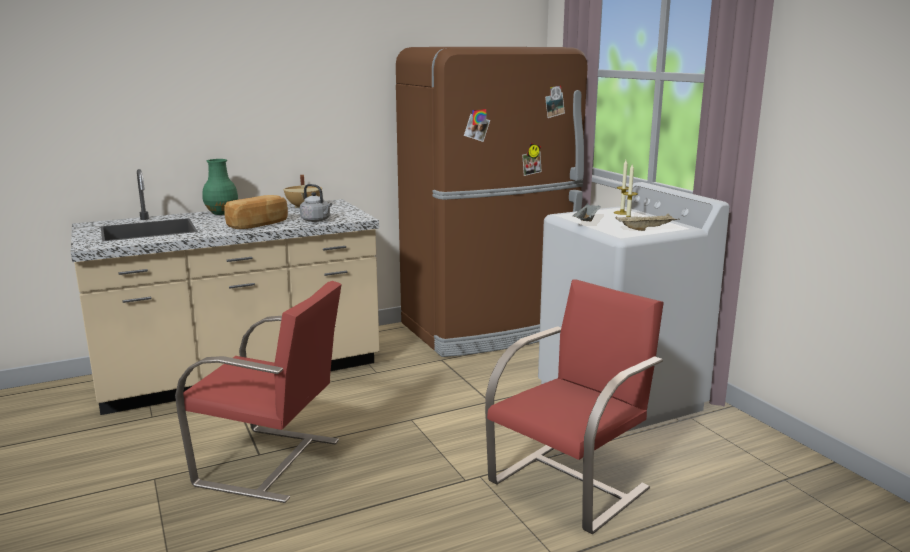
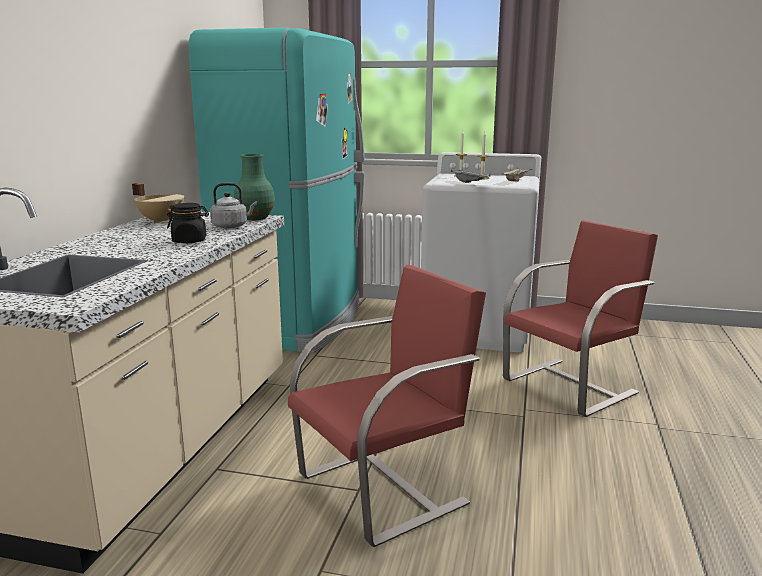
camera: 50 degrees left, 0 degrees up
green vase [202,159,238,215] -> green vase moved to [234,154,275,220]
bread [224,195,288,229] -> black jar [167,203,209,243]
brown fridge [396,47,588,357] -> turquoise fridge [189,27,365,353]
red chair [485,279,664,534] -> red chair turned 60 degrees clockwise [503,220,658,417]

